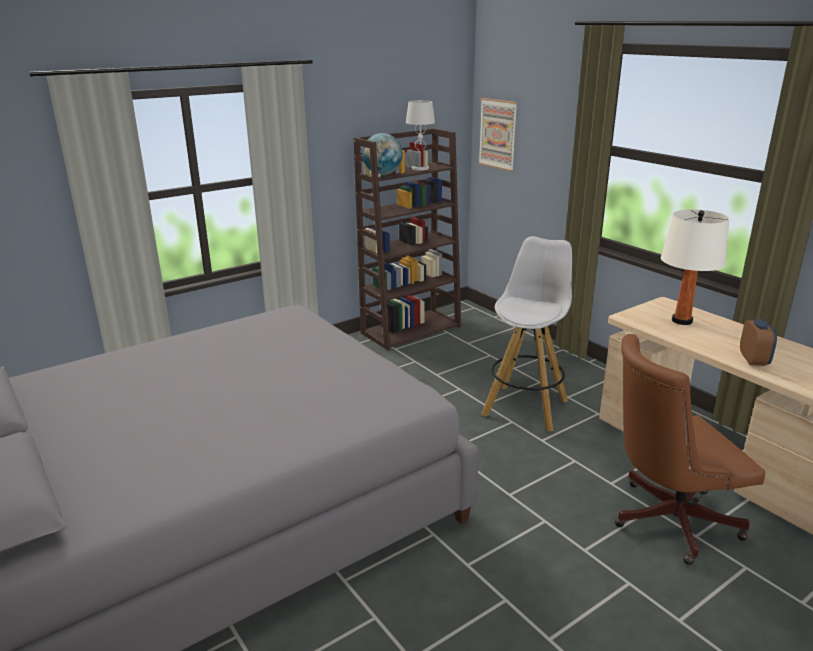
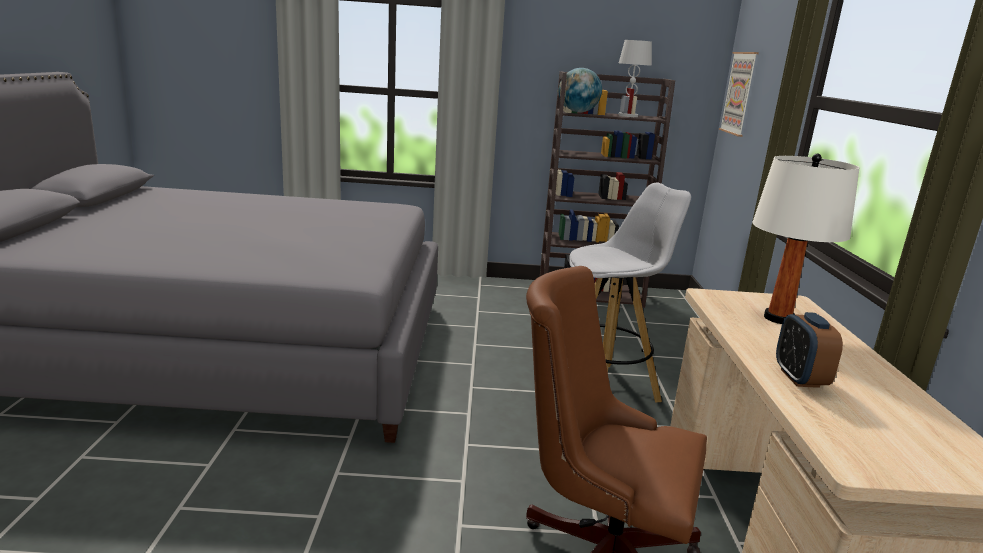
camera: 35 degrees right, 5 degrees down
alarm clock [740,319,777,366] -> alarm clock turned 135 degrees clockwise [776,312,843,388]

